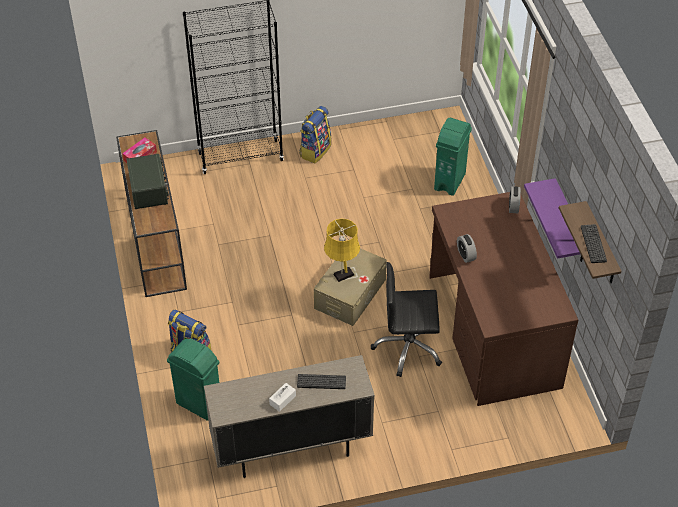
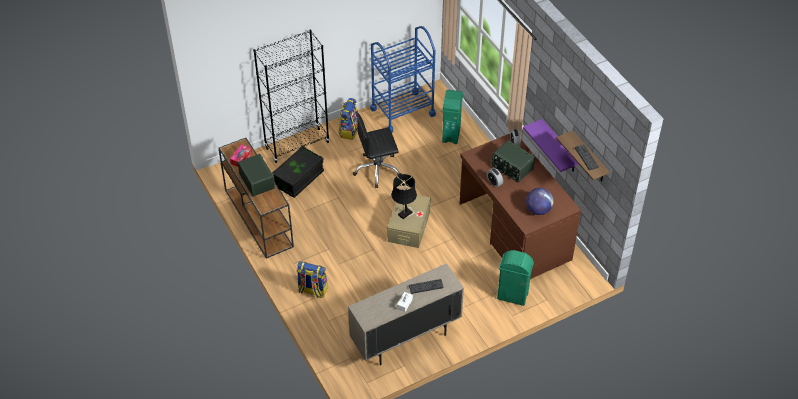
camera: 15 degrees left, 0 degrees up
green trash can [167,338,219,421] -> green trash can moved to [497,250,534,306]
yellow table lamp [324,219,360,282] -> black table lamp [391,174,417,219]
black office chair [371,262,442,377] -> black office chair moved to [353,113,401,188]
none -> black storage box [272,146,324,198]
none -> blue cart [370,26,436,132]
none -> radio [492,140,535,182]
none -> globe [526,188,553,215]

